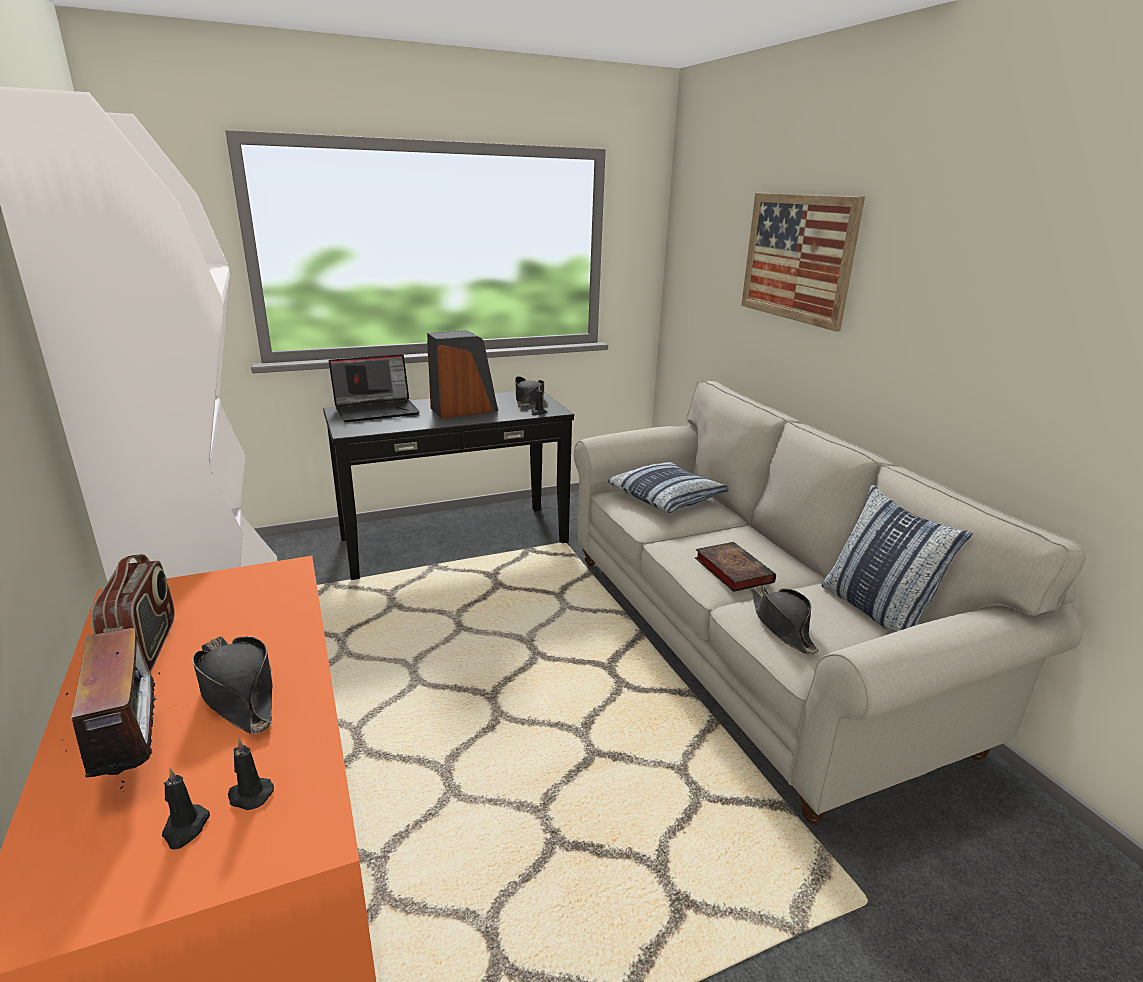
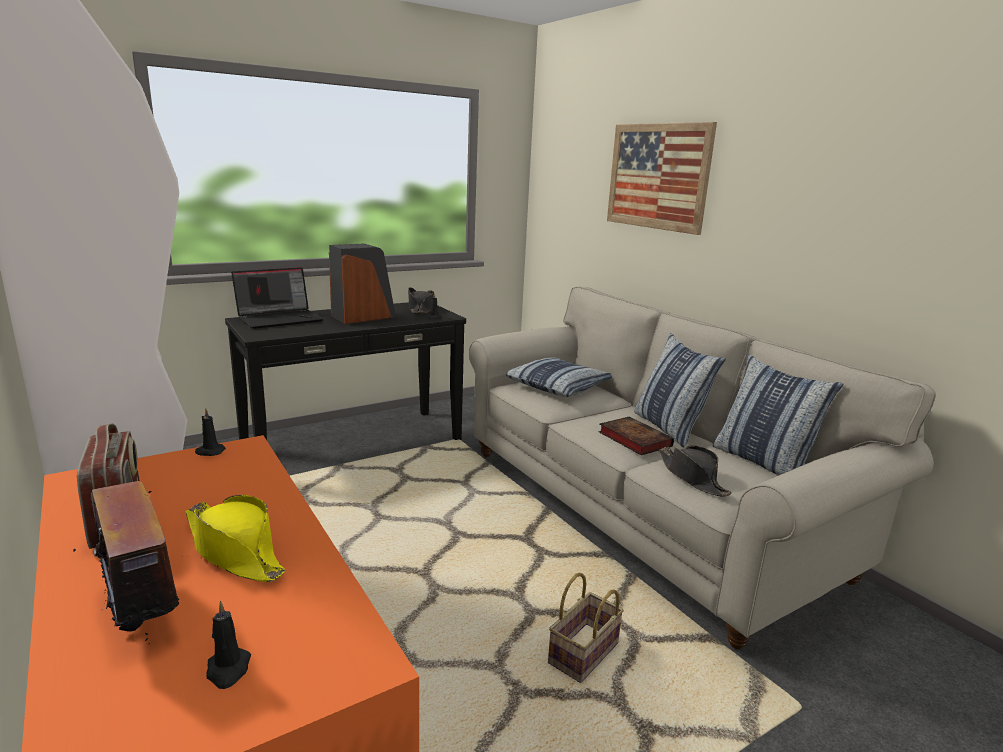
camera: 10 degrees left, 5 degrees down
black hat [192,636,273,734] -> yellow hat [185,495,285,582]
black candle [228,738,274,810] -> black candle moved to [195,408,226,456]
none -> basket [548,573,624,683]
none -> pillow [635,333,726,447]

